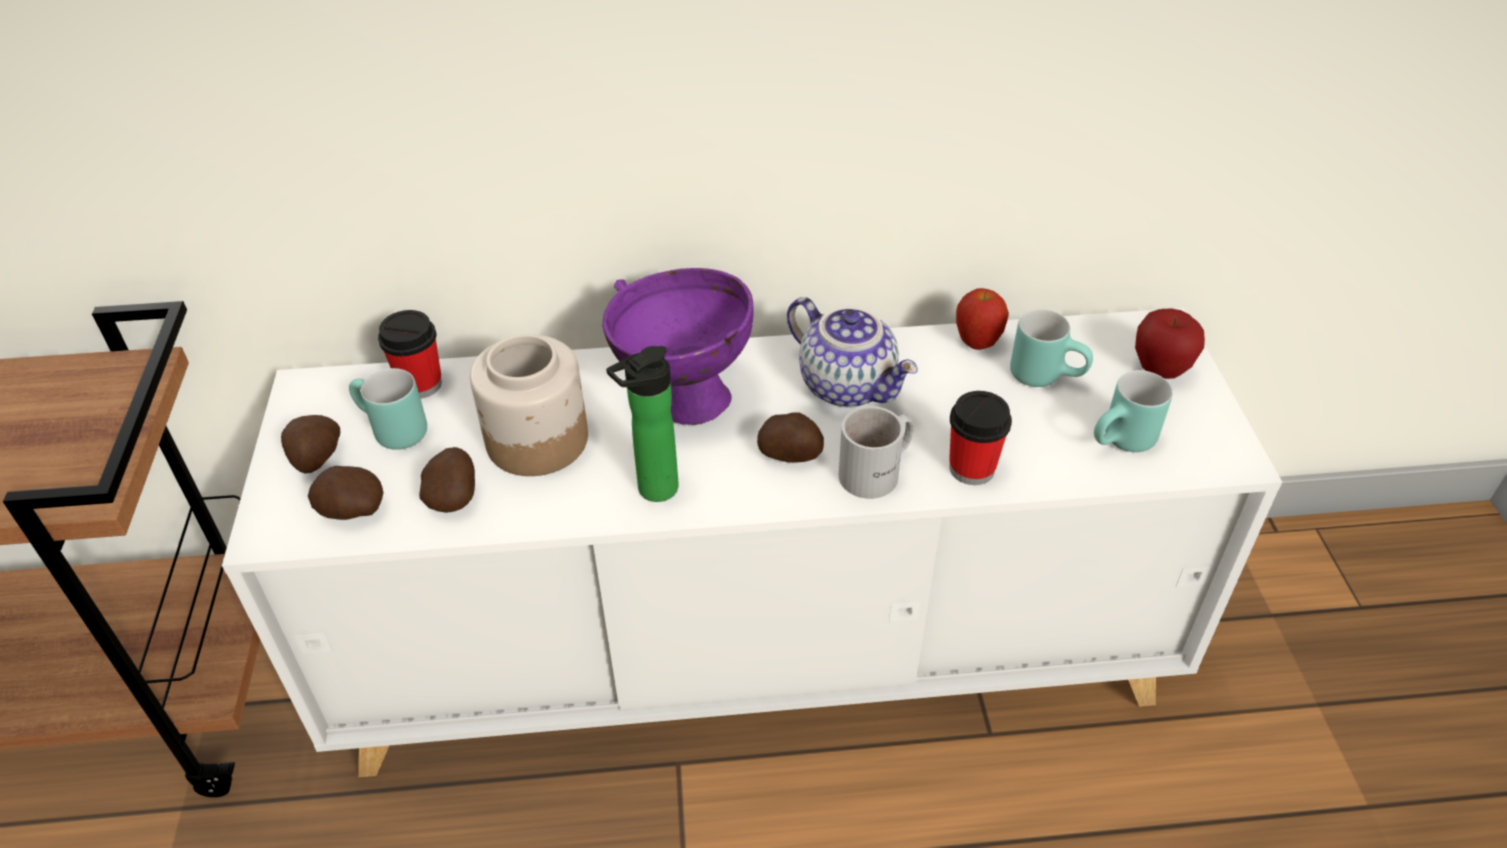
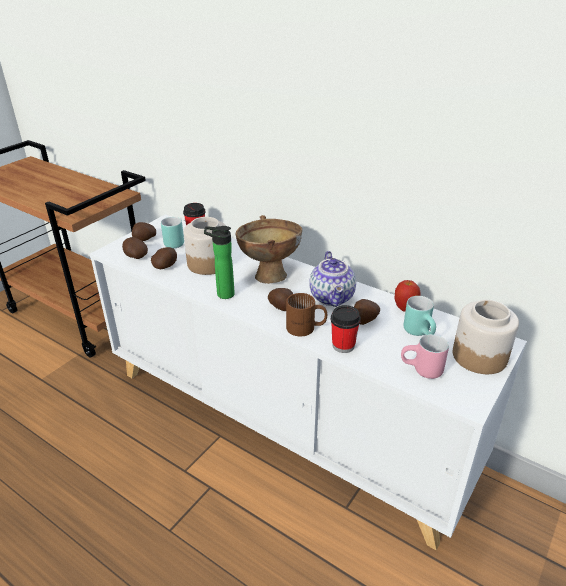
camera: 40 degrees right, 10 degrees down
purple bowl [602,268,754,425] -> brown bowl [235,215,302,284]
white mug [839,406,914,499] -> brown mug [286,293,327,336]
turquoise mug [1094,370,1172,452] -> pink mug [401,334,449,379]
apple [1135,309,1205,379] -> jar [453,300,519,374]
none -> potato [354,299,380,325]

